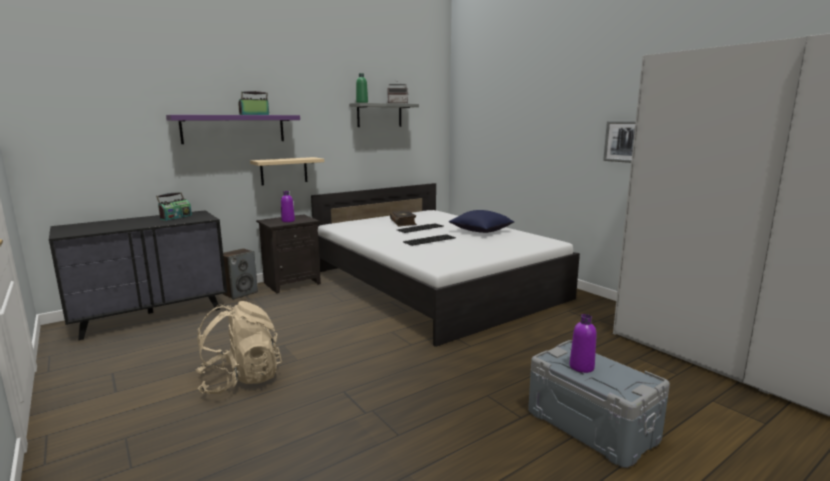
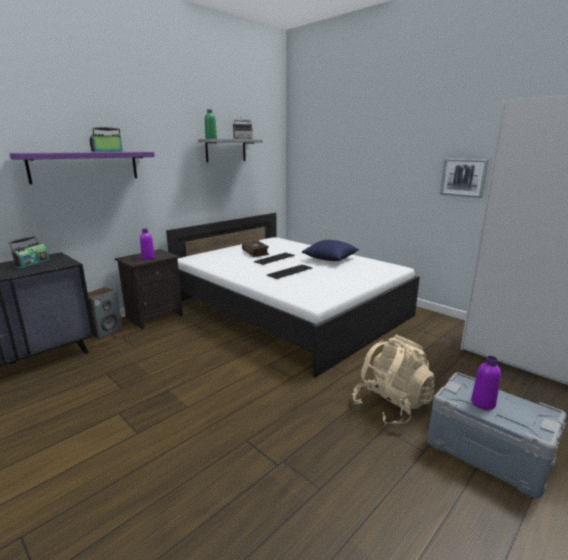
camera: 10 degrees left, 5 degrees up
beige backpack [196,301,282,394] -> beige backpack moved to [352,335,435,425]
beige shelf [250,157,324,185] -> none

